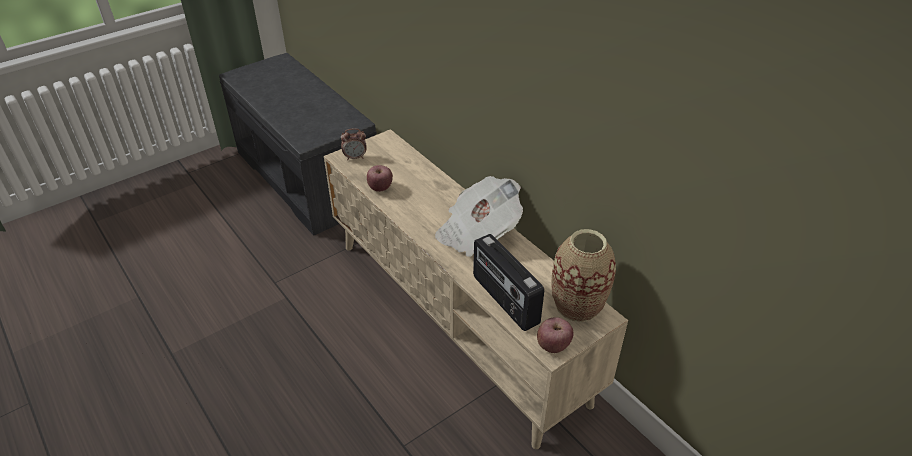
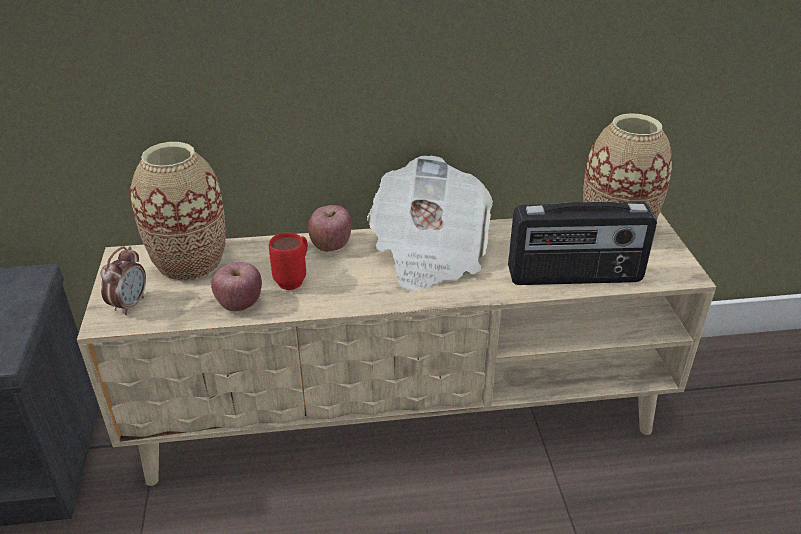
camera: 60 degrees left, 5 degrees down
apple [537,317,574,353] -> apple moved to [308,205,351,252]
none -> vase [130,142,226,282]
none -> red mug [269,232,308,290]

